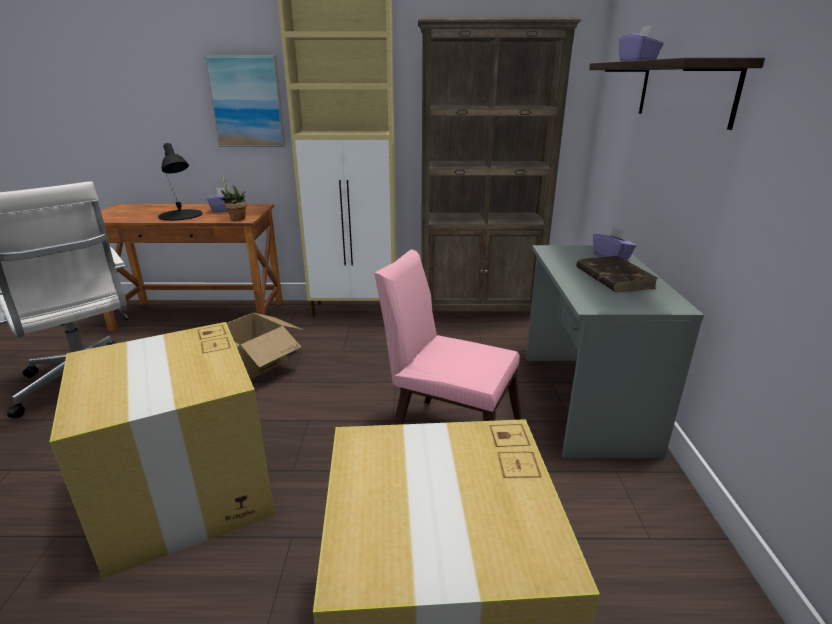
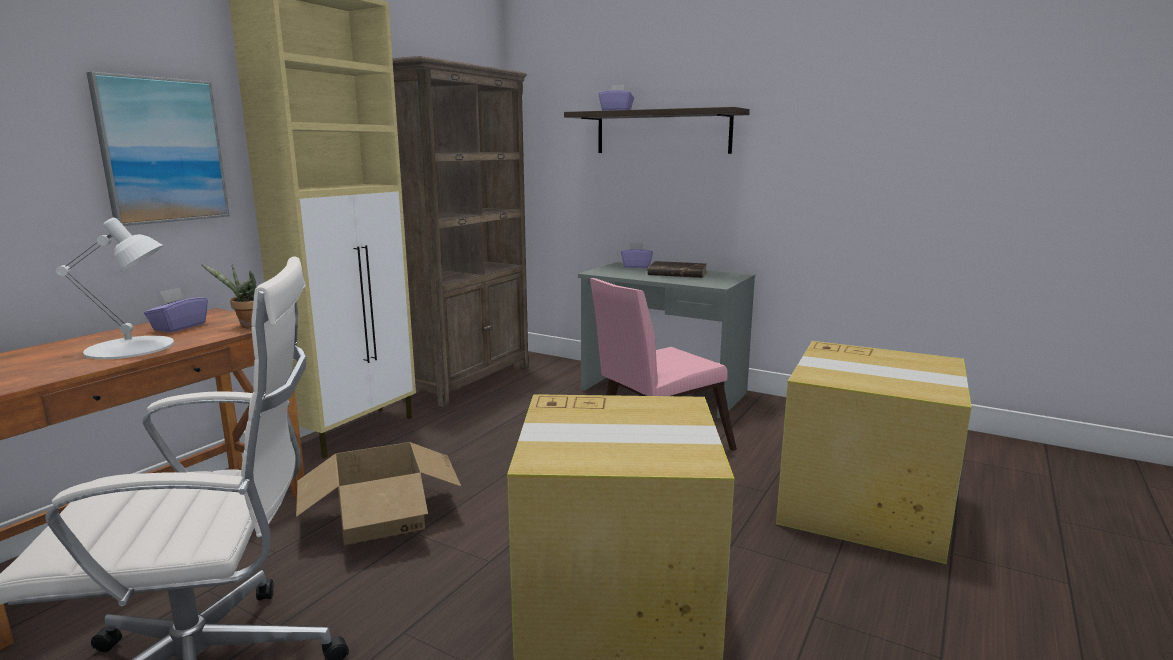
camera: 60 degrees left, 10 degrees down
black table lamp [158,143,203,221] -> white table lamp [56,218,174,359]

